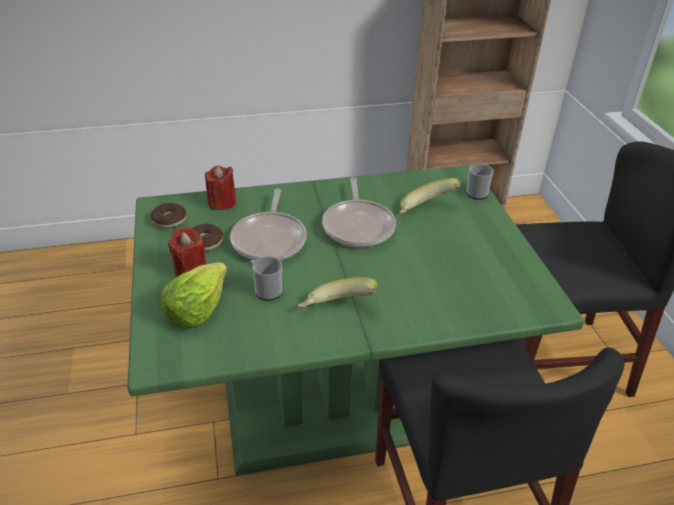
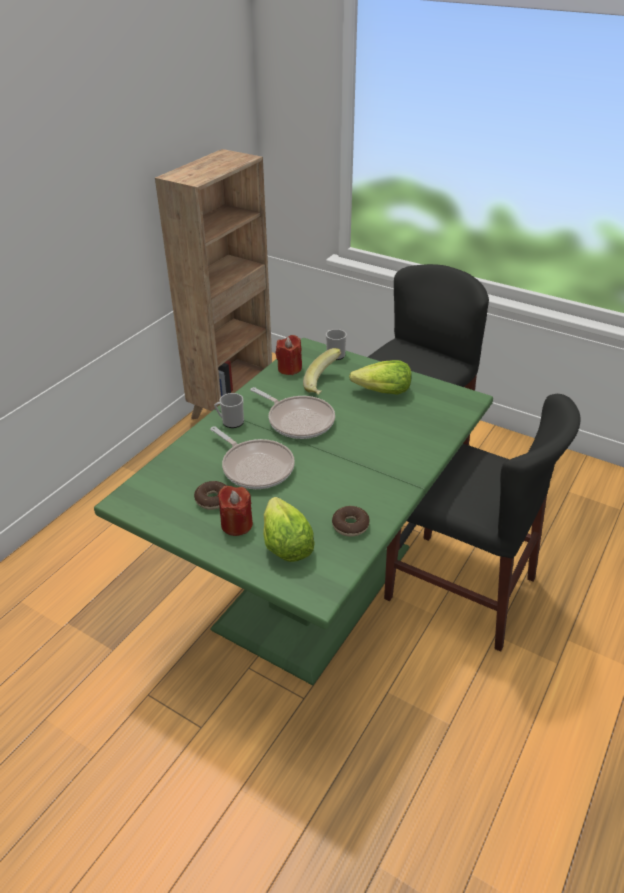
camera: 45 degrees left, 0 degrees up
donut [151,203,186,228] -> donut moved to [332,506,370,536]
red candle [205,166,236,210] -> red candle moved to [276,335,302,375]
mug [250,256,282,301] -> mug moved to [214,393,244,428]
banana [298,277,379,309] -> none
none -> lettuce [349,360,412,395]

